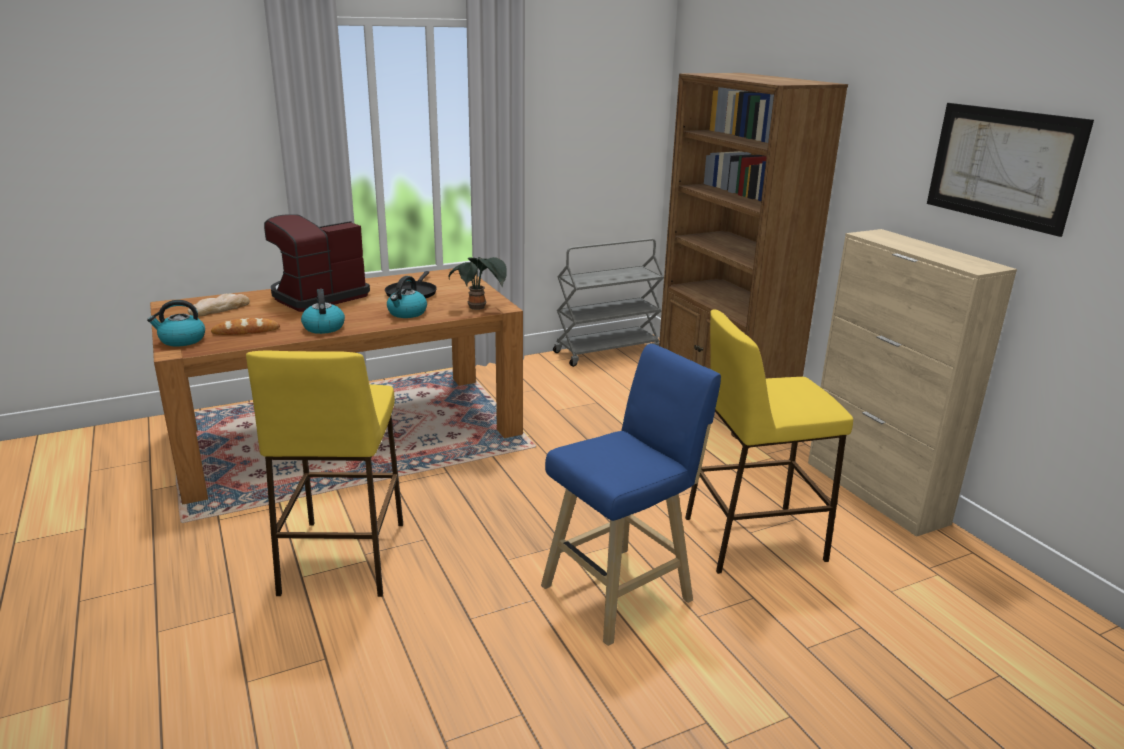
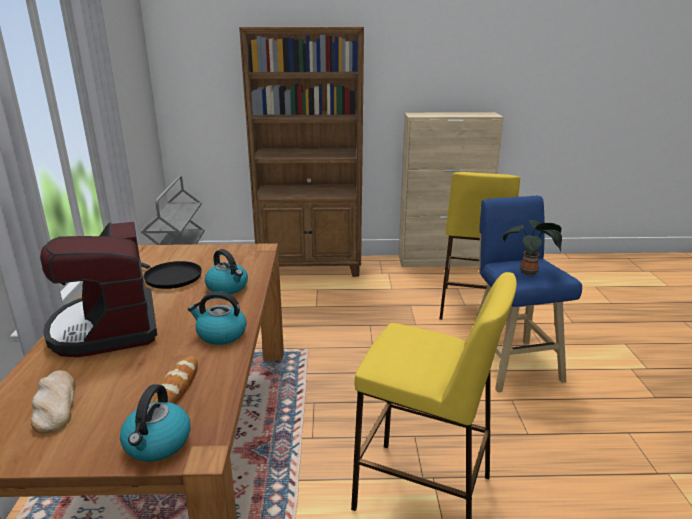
camera: 65 degrees left, 0 degrees up
potted plant [449,257,507,310] -> potted plant moved to [503,220,562,275]
picture [927,103,1094,237] -> none

